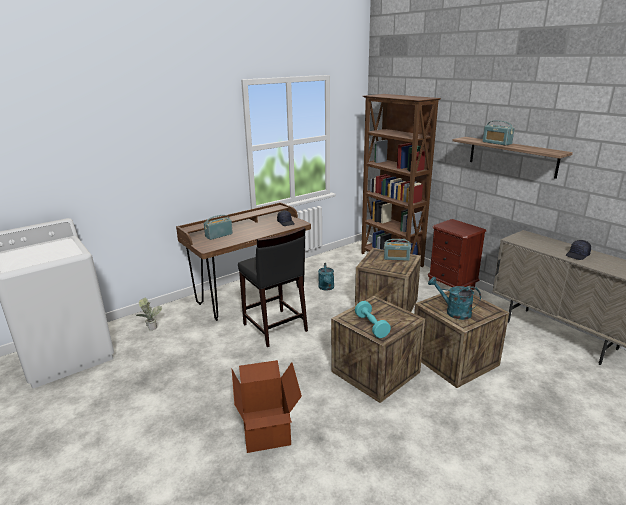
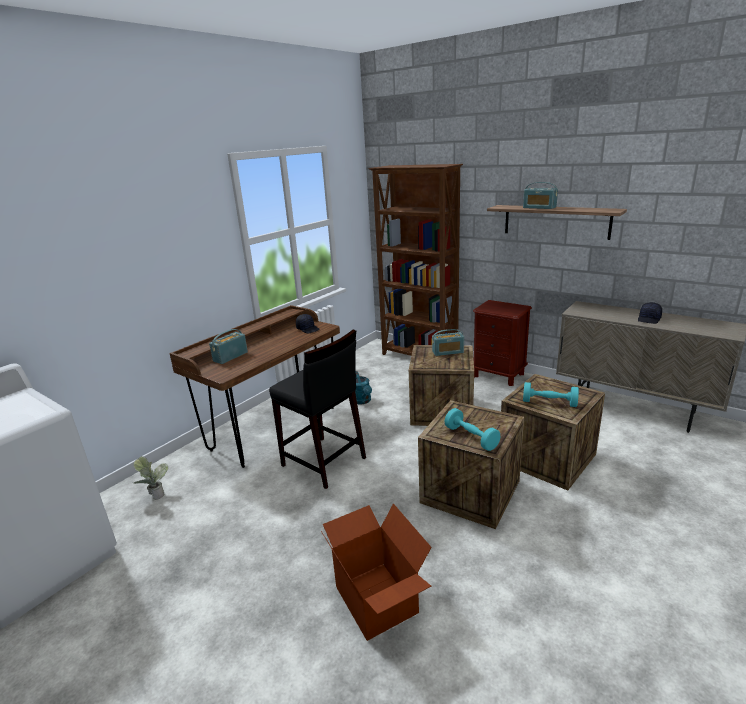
camera: 15 degrees left, 0 degrees up
turquoise watering can [428,277,481,320] -> turquoise dumbbell [523,382,579,407]

